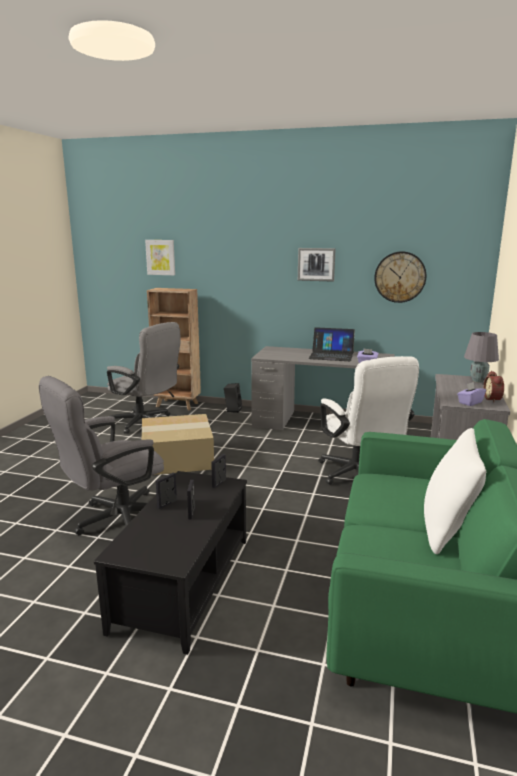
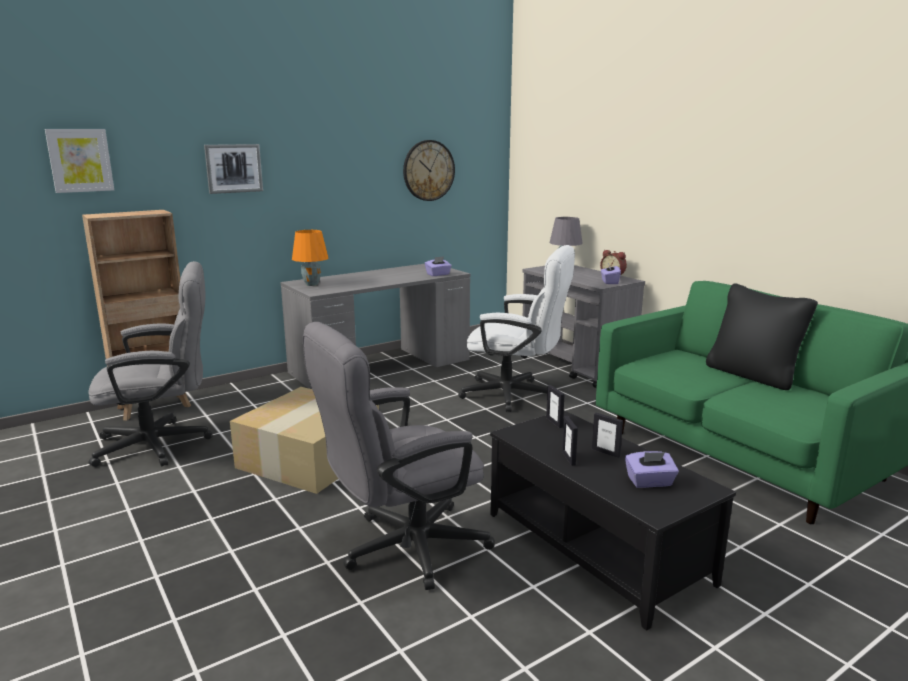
camera: 50 degrees left, 0 degrees up
grey office chair [39,376,164,535] -> grey office chair turned 60 degrees clockwise [303,322,495,590]
black speaker [224,383,242,413] -> none
picture [298,248,336,282] -> picture moved to [204,144,263,194]
laptop [309,327,355,361] -> none
white pillow [424,428,486,554] -> black pillow [706,283,818,390]
none -> orange table lamp [292,230,328,286]
none -> purple tissue box [625,451,679,488]

